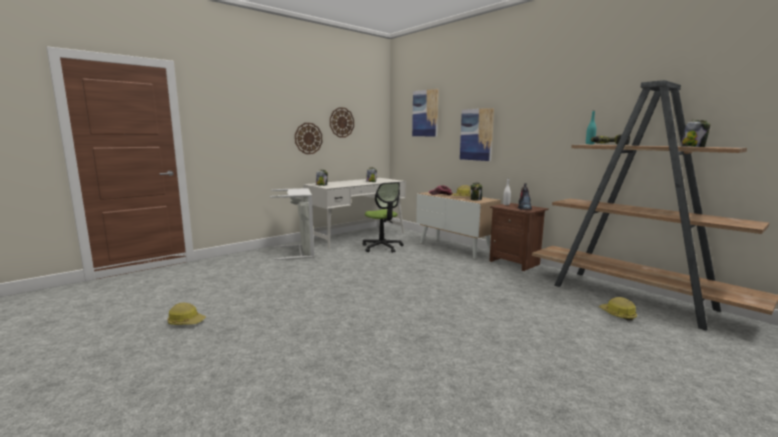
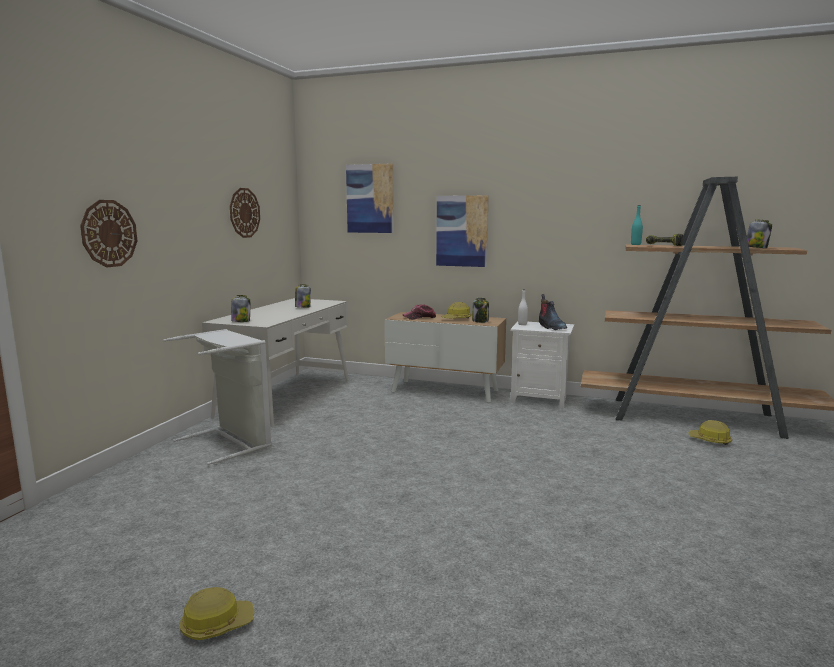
camera: 30 degrees left, 0 degrees up
wall clock [295,123,322,154] -> wall clock moved to [80,200,137,268]
office chair [363,182,404,253] -> none
brown nightstand [489,203,549,271] -> white nightstand [510,322,574,408]

